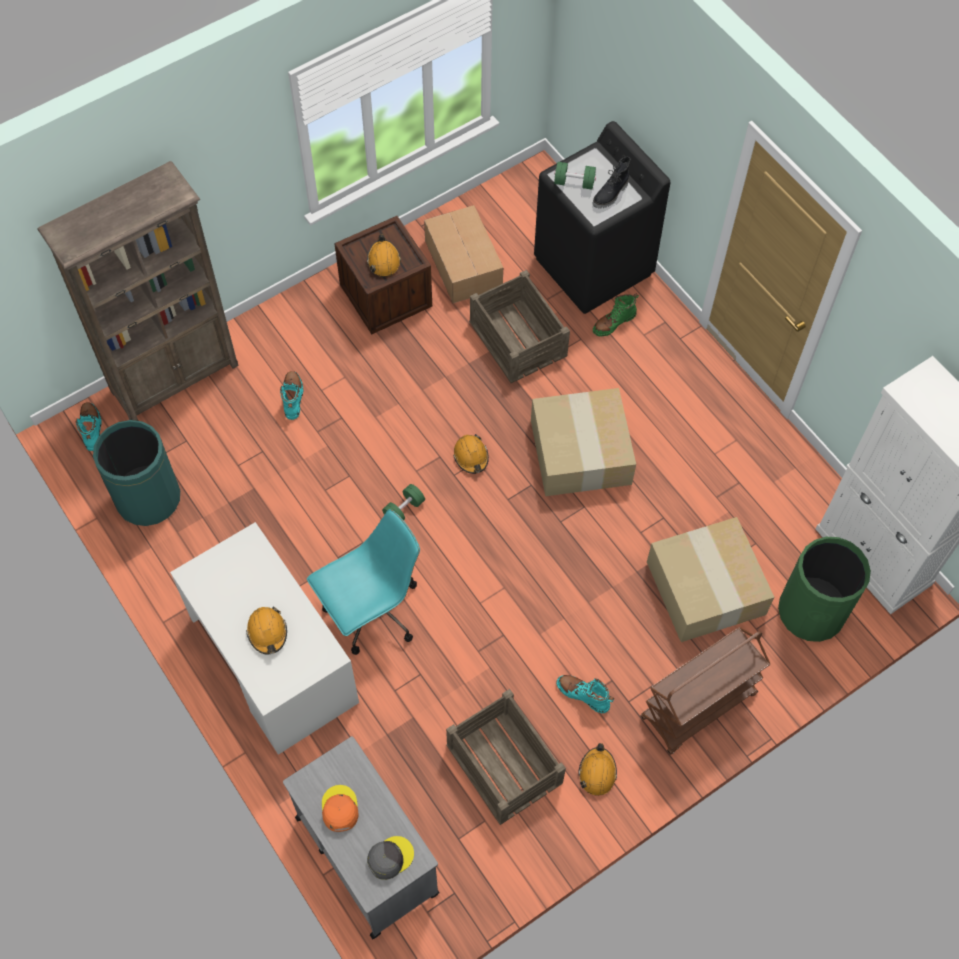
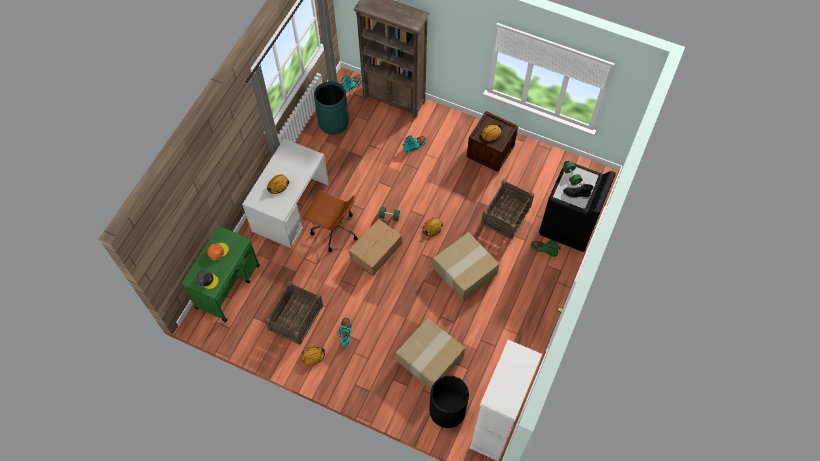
camera: 60 degrees right, 0 degrees up
grey cart [283,736,439,939] -> green cart [181,226,260,322]
turquoise office chair [307,509,420,655] -> brown office chair [302,191,358,252]
cardboard box [424,205,503,303] -> cardboard box moved to [349,219,402,276]
brown cart [640,627,770,755] -> none
green trash can [778,537,871,642] -> black trash can [429,376,469,428]

